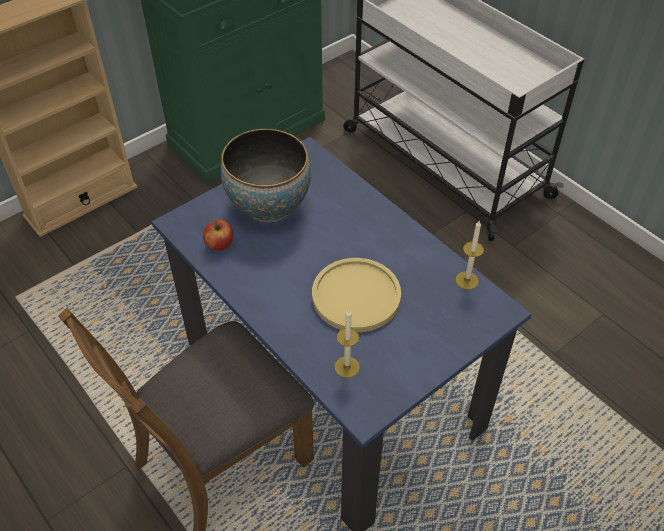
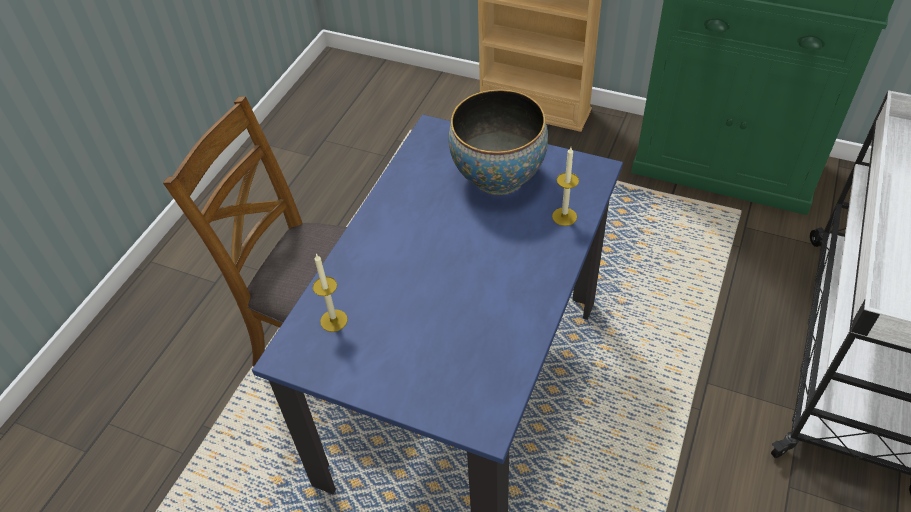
camera: 65 degrees right, 0 degrees up
apple [203,219,233,251] -> none
yellow plate [312,258,401,332] -> none
candle [456,220,484,290] -> candle moved to [552,147,579,226]

